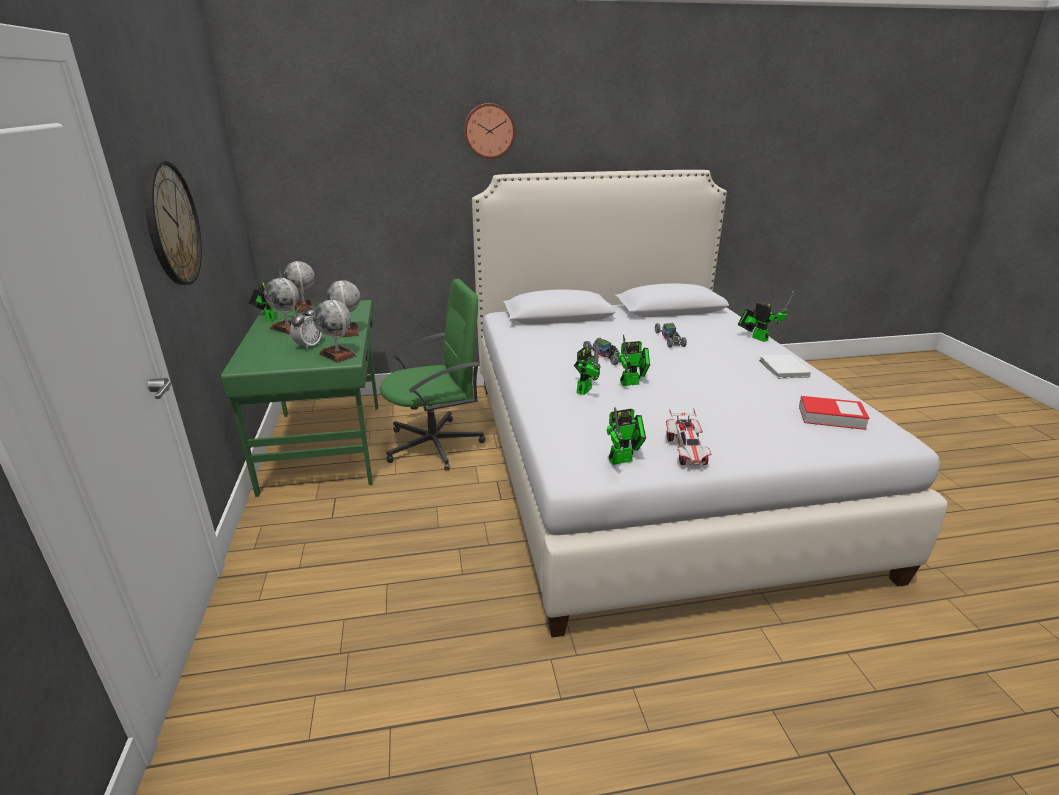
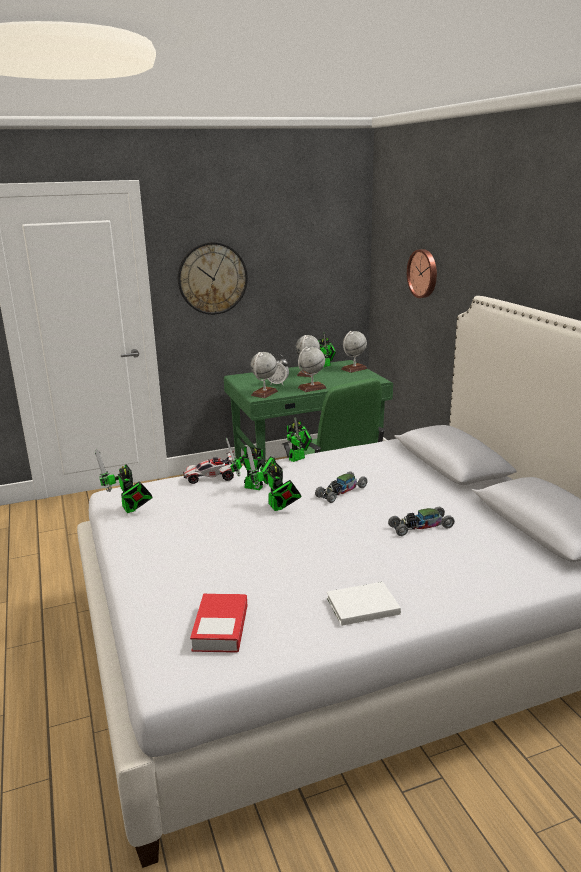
camera: 80 degrees right, 5 degrees down
wall clock [464,103,515,159] -> wall clock moved to [407,249,437,298]
toy car [666,409,711,466] -> toy car moved to [183,451,237,484]
toy robot [738,291,794,342] -> toy robot moved to [287,417,312,462]

